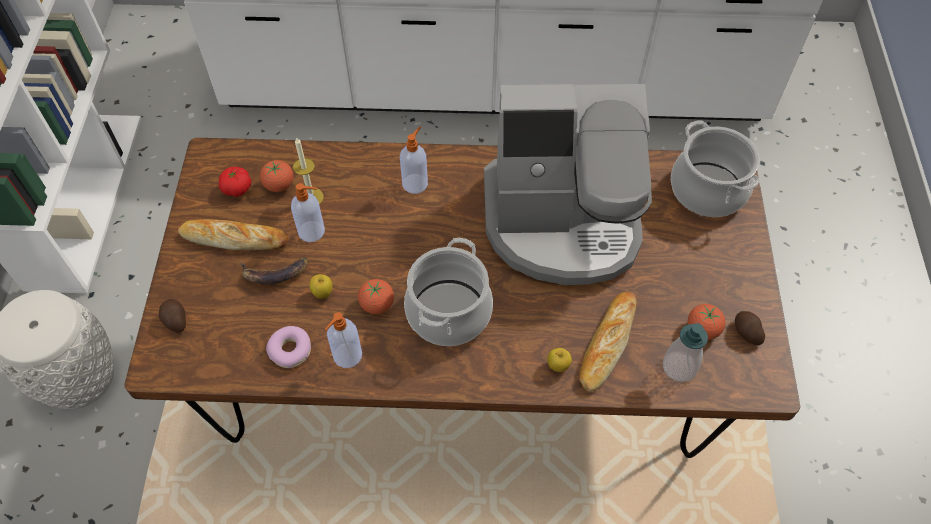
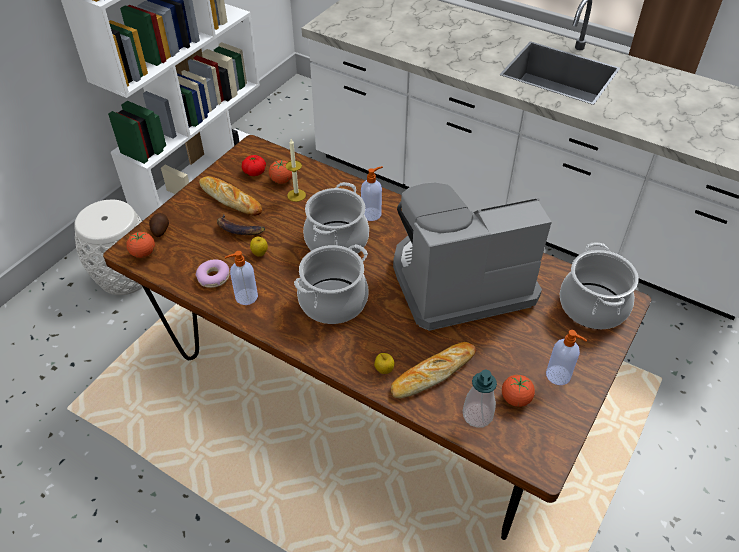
camera: 30 degrees right, 10 degrees down
soap dispenser [291,183,325,242] -> soap dispenser moved to [546,330,587,385]
tomato [358,279,394,314] -> tomato moved to [126,231,155,258]
coffee machine [484,84,652,285] -> coffee machine turned 135 degrees clockwise [393,182,552,331]
potato [735,311,765,345] -> none
none -> cooking pot [303,182,369,254]

